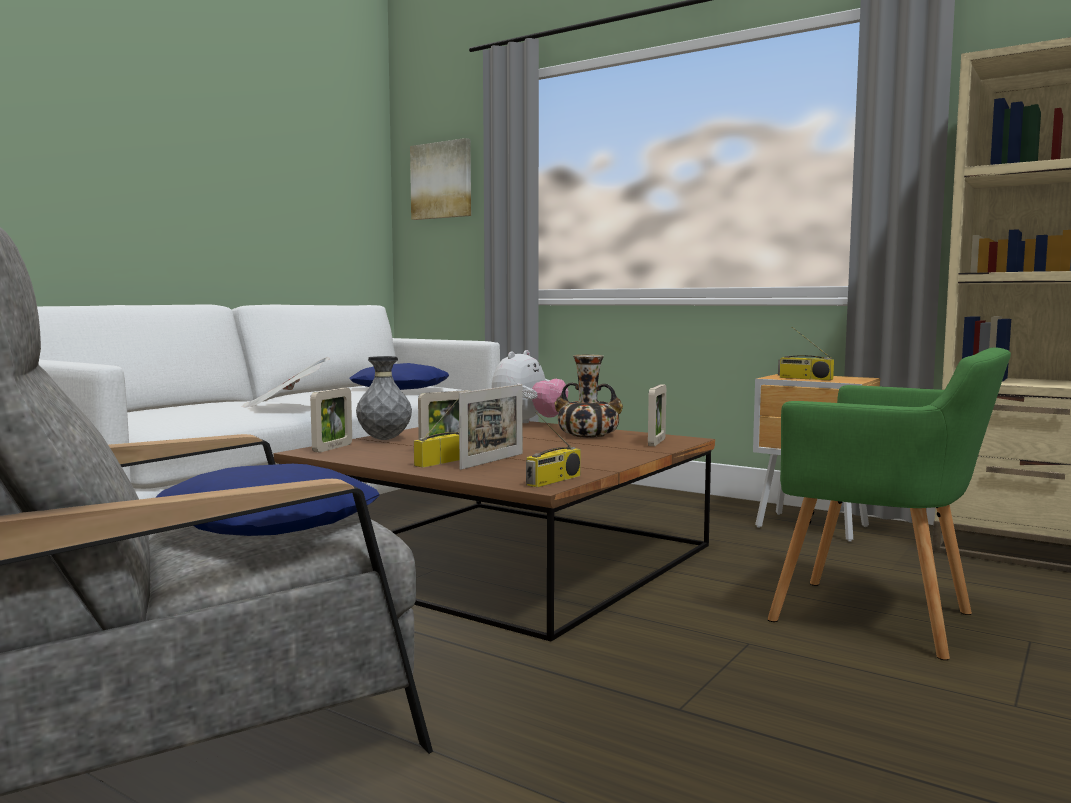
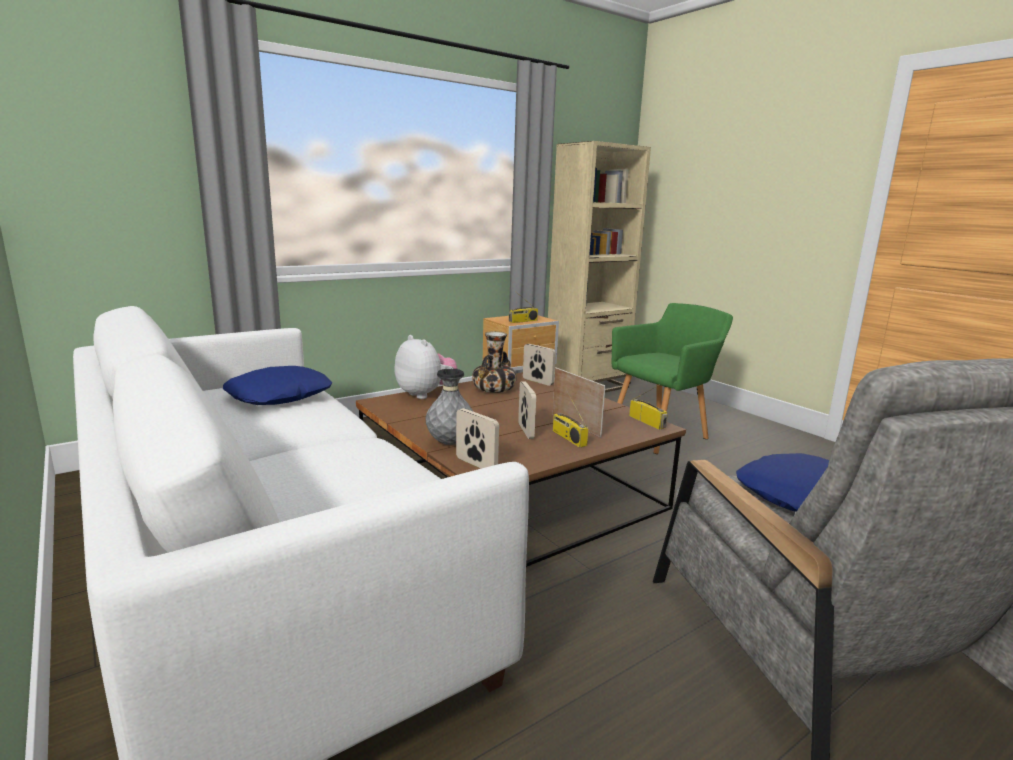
camera: 70 degrees left, 10 degrees up
newspaper [242,357,330,408] -> none
picture [410,138,471,220] -> none

